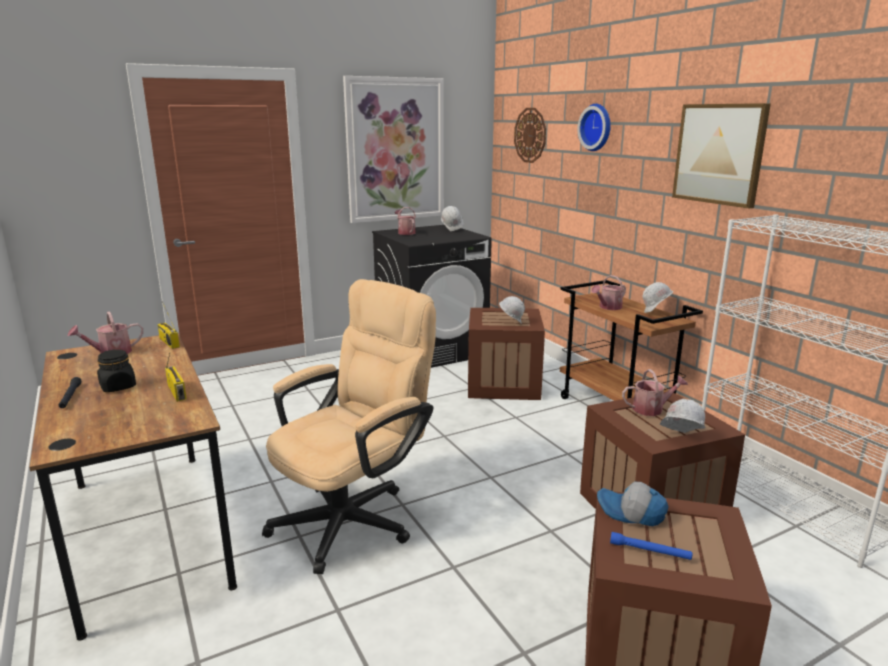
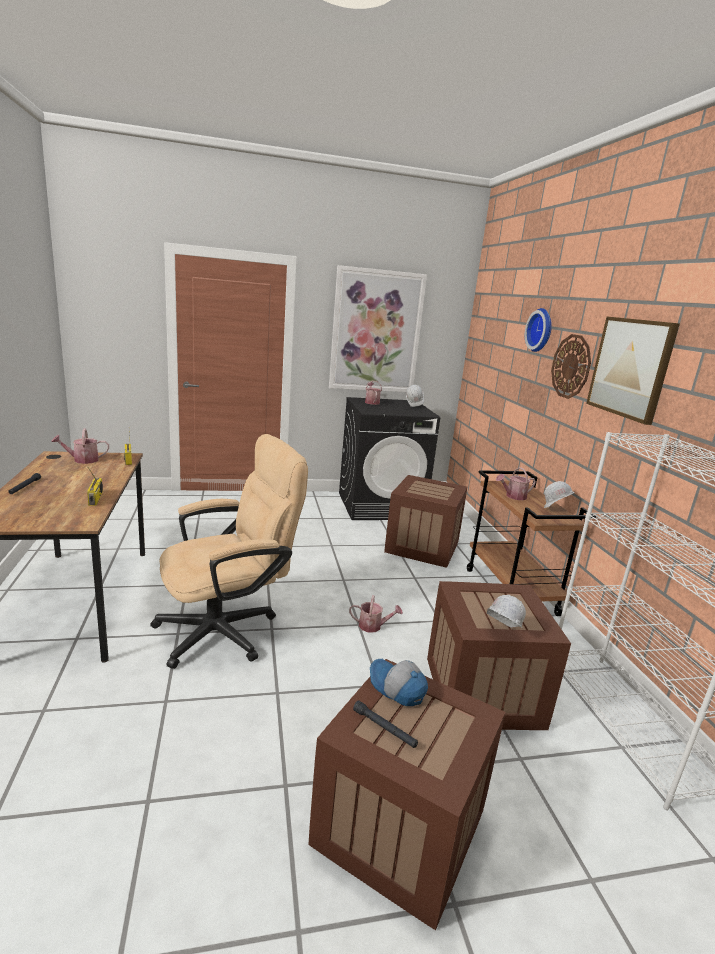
camera: 15 degrees right, 0 degrees up
black jar [97,350,136,392] -> none
white hard hat [499,296,525,324] -> none
wall clock [514,108,546,163] -> wall clock moved to [551,334,591,399]
blue flashlight [610,532,693,560] -> black flashlight [353,700,418,748]
watering can [622,369,688,416] -> watering can moved to [349,595,403,633]

